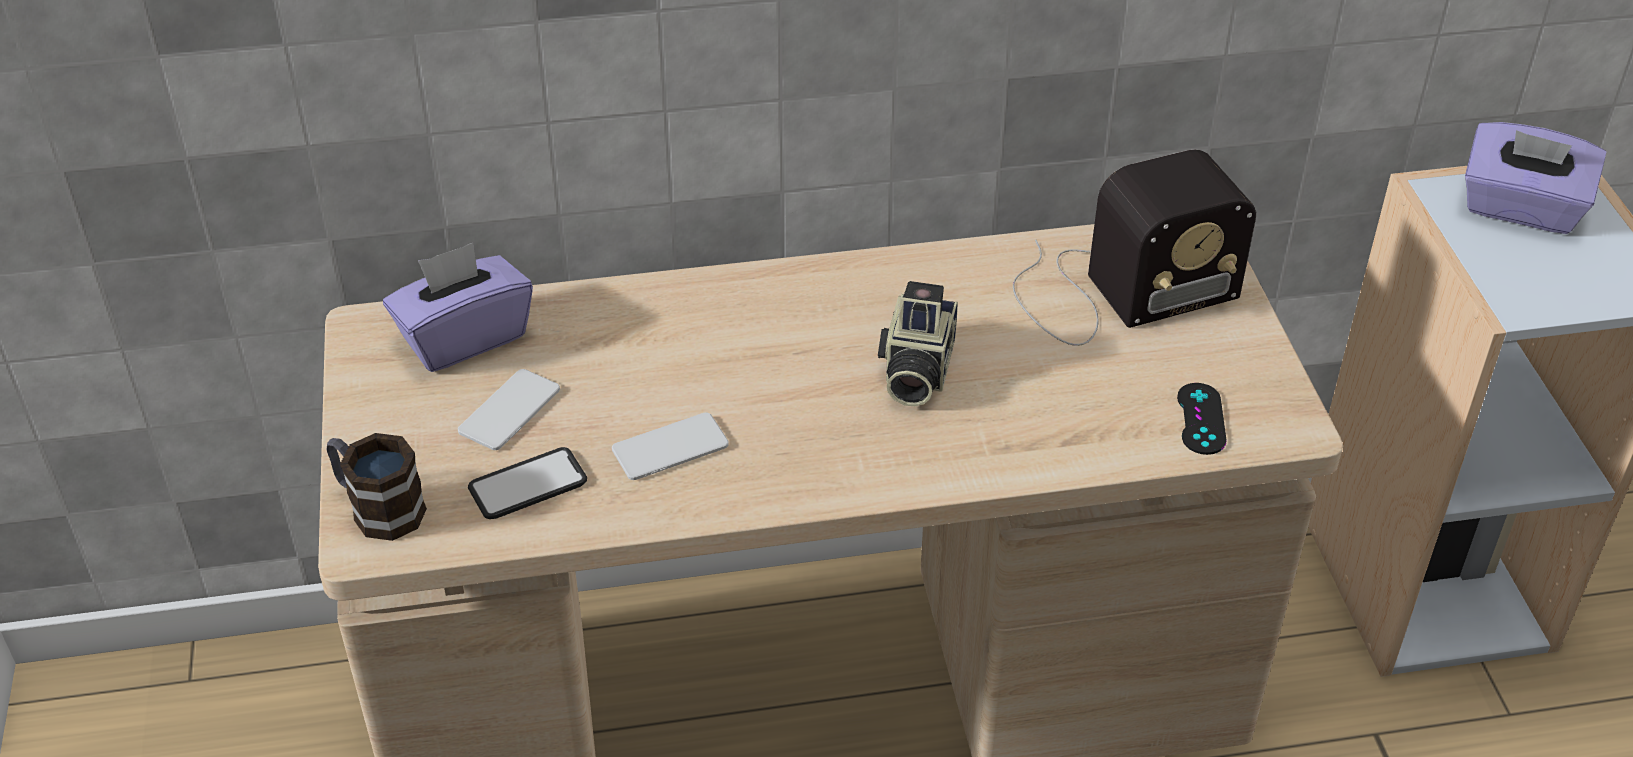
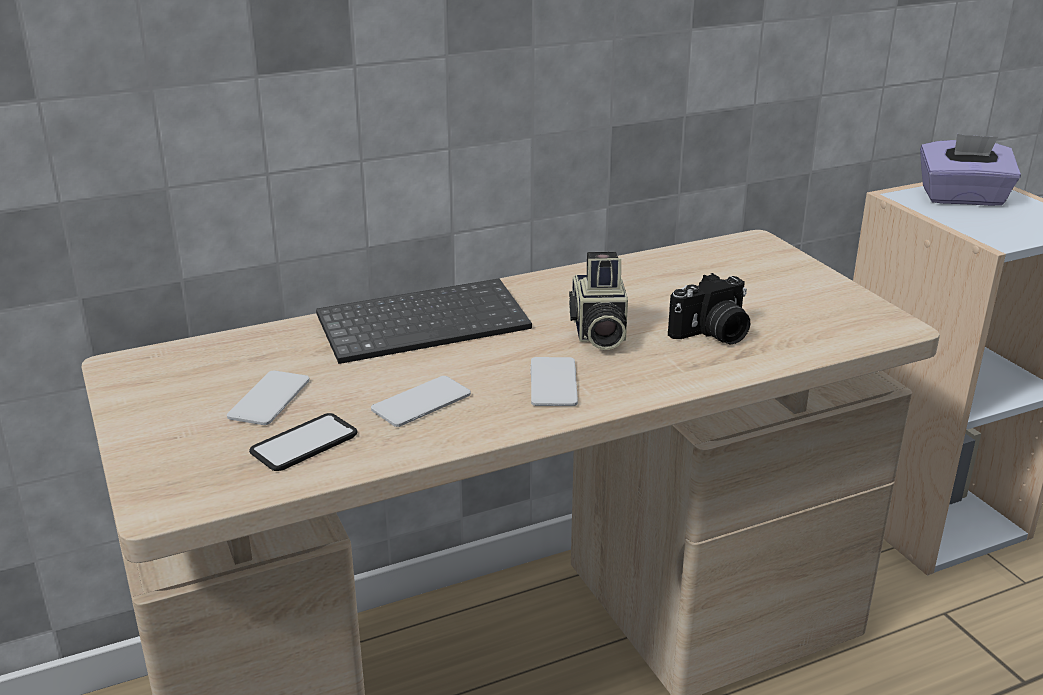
camera: 15 degrees left, 15 degrees down
mug [327,433,427,541] -> none
purple tissue box [383,243,533,372] -> none
radio [1013,149,1256,346] -> none
black game controller [1177,383,1227,455] -> none
none -> keyboard [316,278,532,364]
none -> phone [530,357,578,406]
none -> camera [668,273,750,344]

